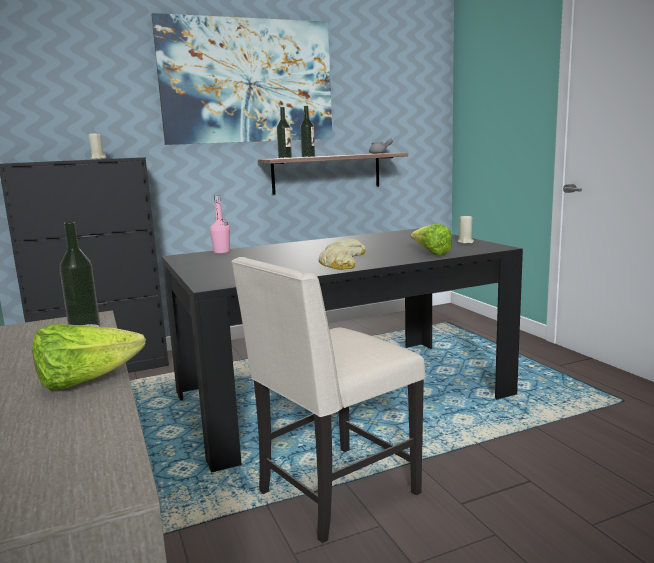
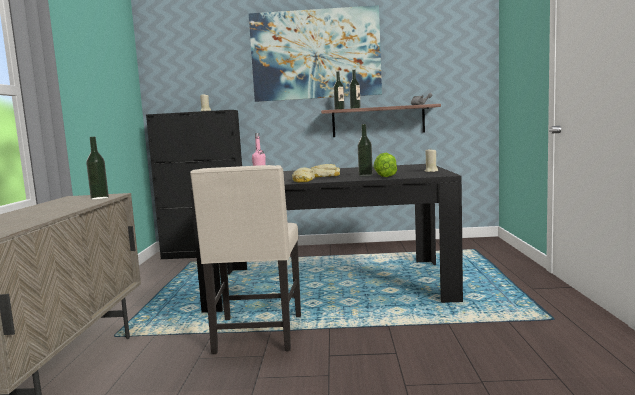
camera: 25 degrees right, 5 degrees down
lettuce [32,324,146,390] -> none
beige chair [231,257,425,543] -> beige chair turned 75 degrees counterclockwise [190,165,301,354]
none -> bottle [358,124,373,176]

